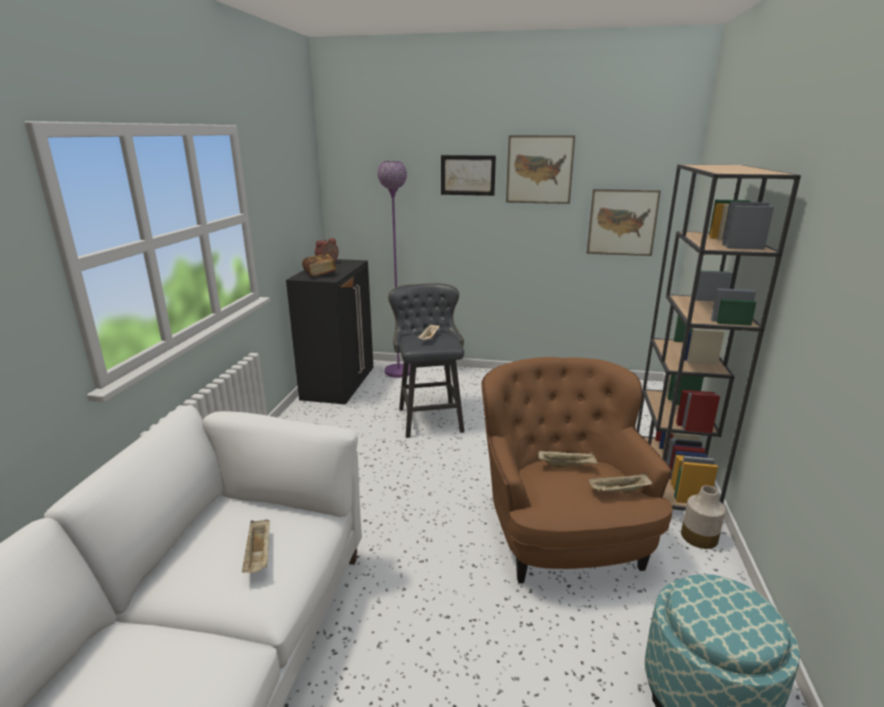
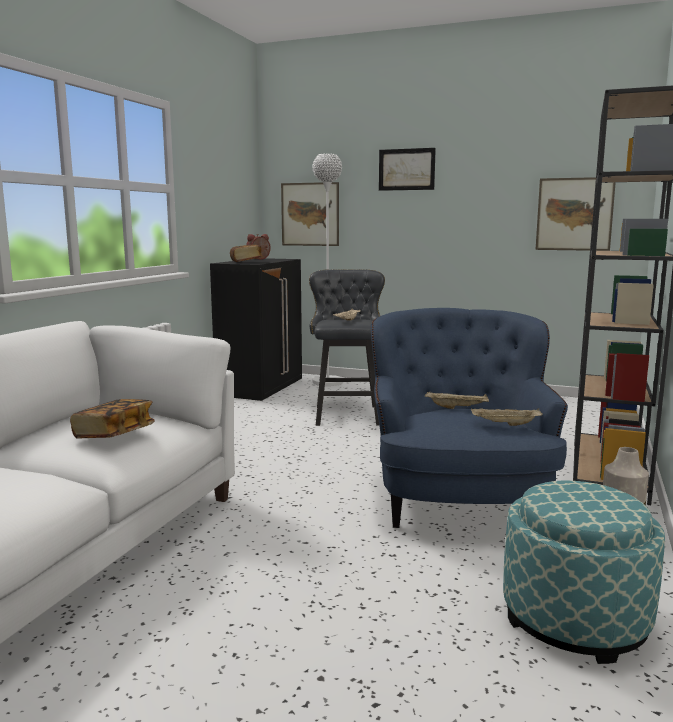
camera: 10 degrees right, 10 degrees down
beige tray [242,519,270,573] -> book [70,399,155,438]
purple floor lamp [378,161,410,378] -> white floor lamp [312,153,343,386]
brown armchair [482,357,673,584] -> blue armchair [371,308,568,528]
picture [506,135,575,204] -> picture moved to [281,182,339,246]

